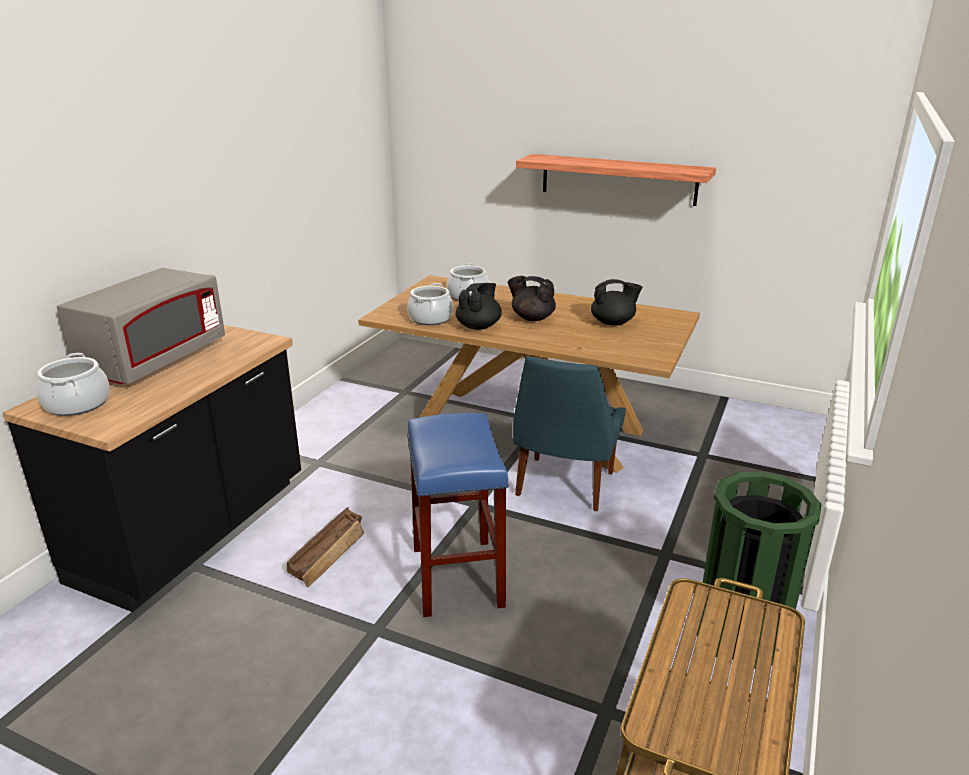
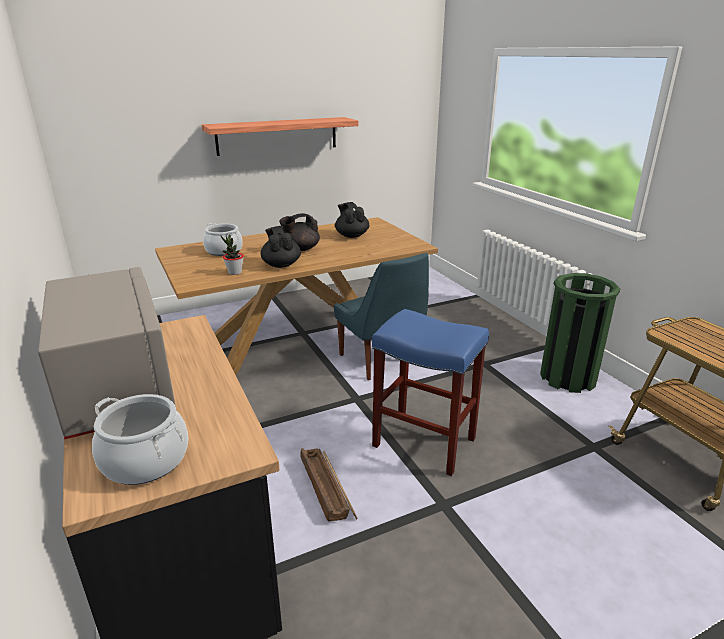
camera: 50 degrees left, 0 degrees up
cooking pot [407,283,453,325] -> potted plant [221,235,244,275]
black teapot [591,279,642,326] -> black teapot turned 60 degrees counterclockwise [335,202,369,238]

